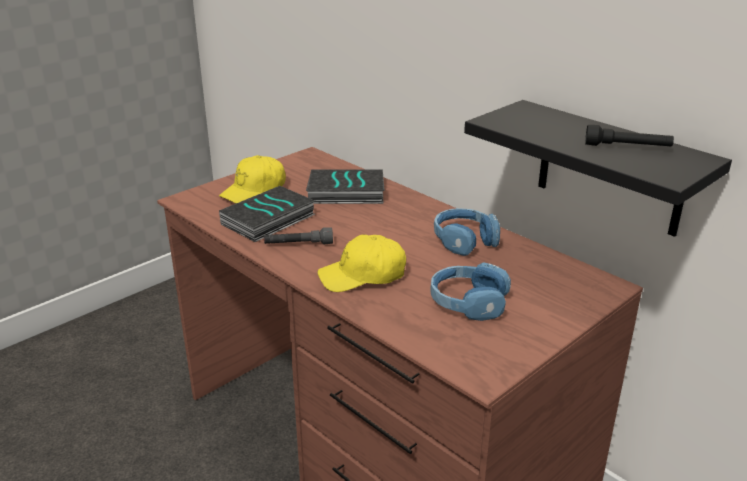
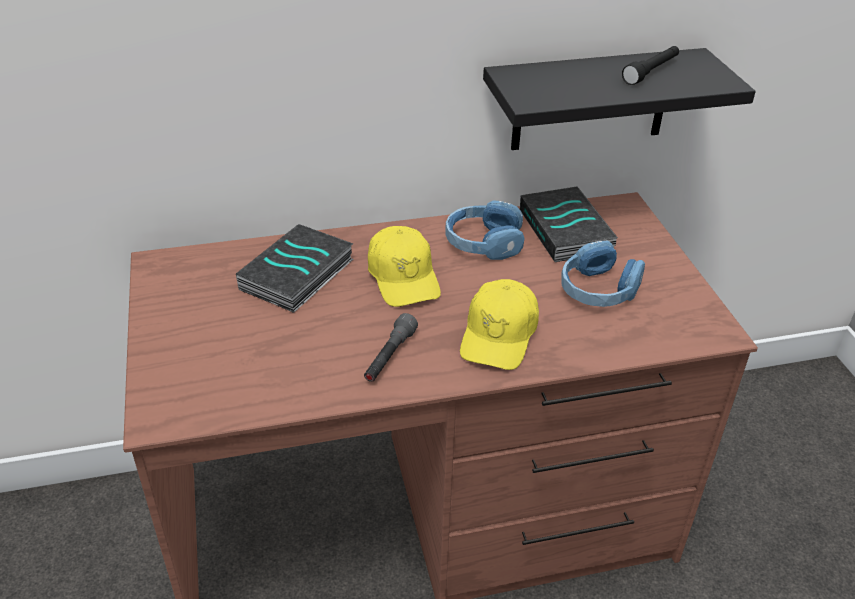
camera: 60 degrees left, 10 degrees up
yellow cap [219,155,286,204] -> yellow cap moved to [368,226,441,307]
book [219,186,315,242] -> book moved to [520,186,618,262]

